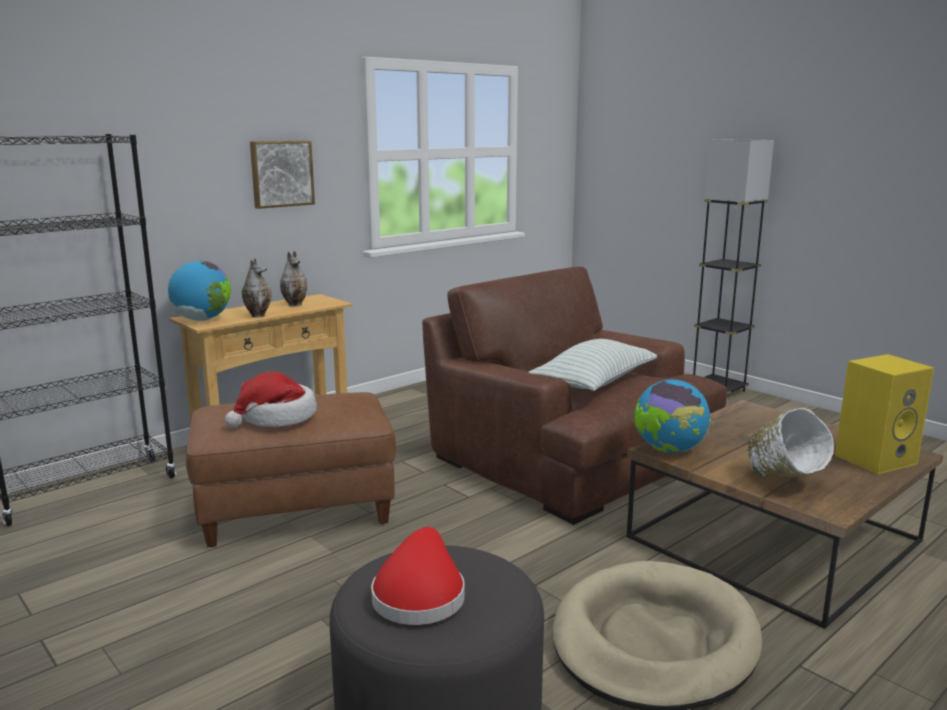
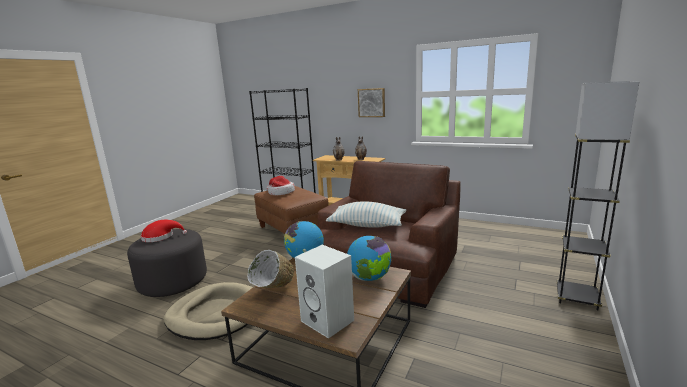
camera: 70 degrees right, 0 degrees up
globe [168,261,231,321] -> globe moved to [347,236,391,281]
yellow speaker [835,354,934,475] -> white speaker [295,245,354,339]

